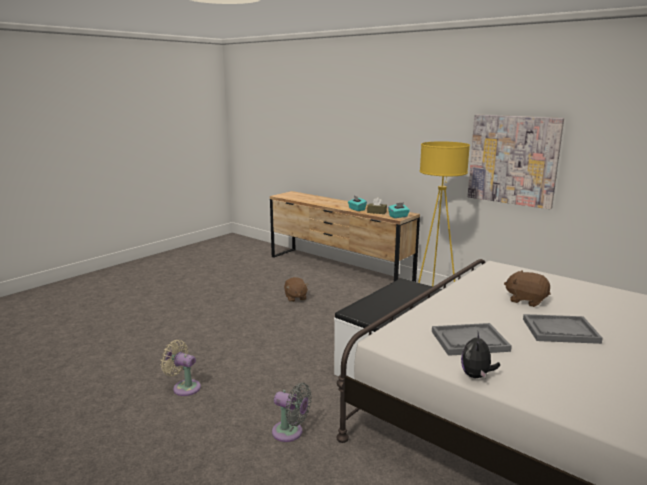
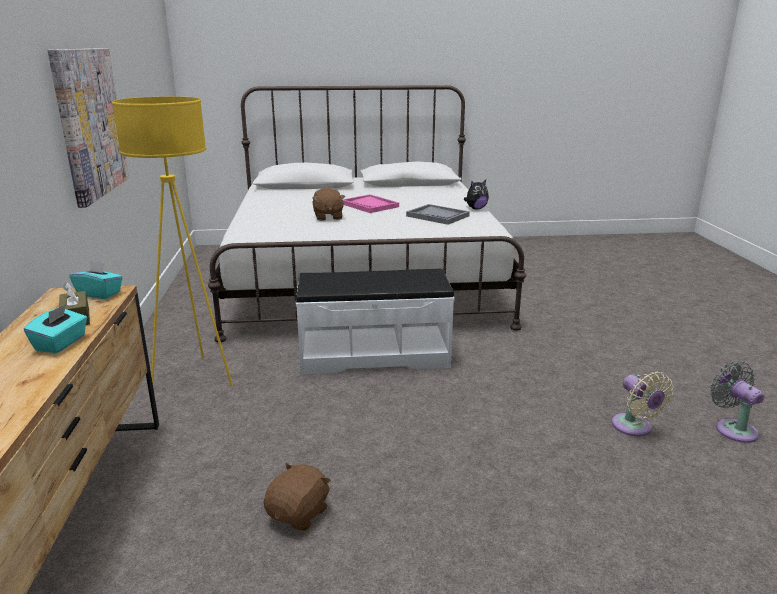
camera: 135 degrees left, 5 degrees up
grey fan [272,383,312,442] -> grey fan moved to [710,362,764,443]
grey tray [523,314,603,344] -> pink tray [343,194,399,213]

